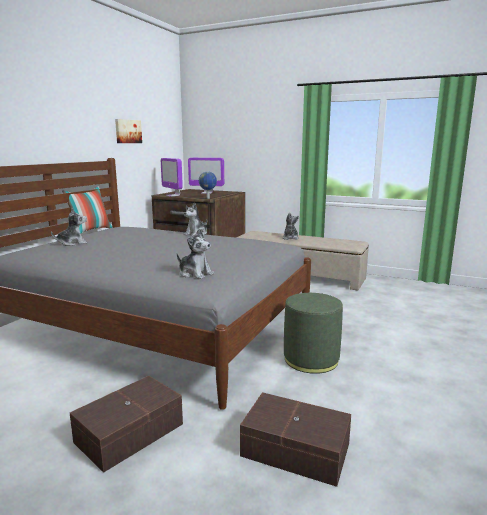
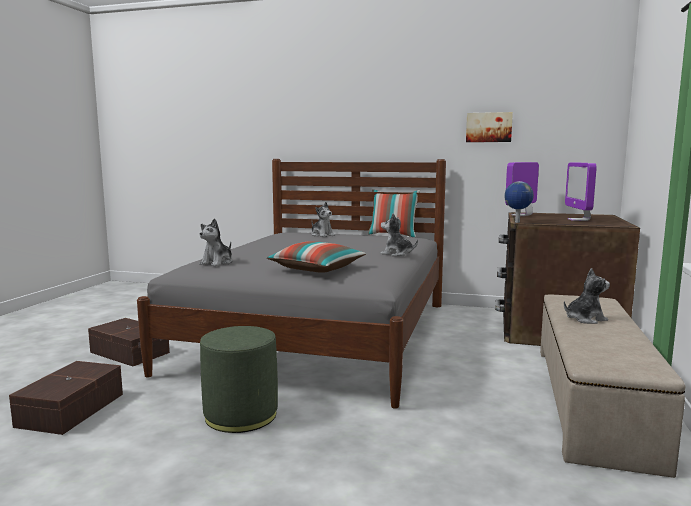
camera: 80 degrees right, 5 degrees down
none -> pillow [267,241,366,273]

